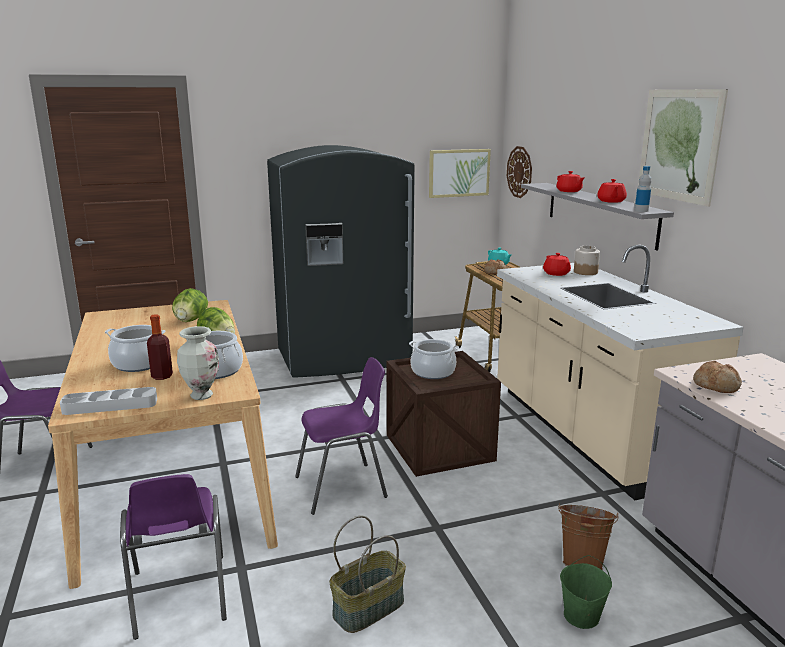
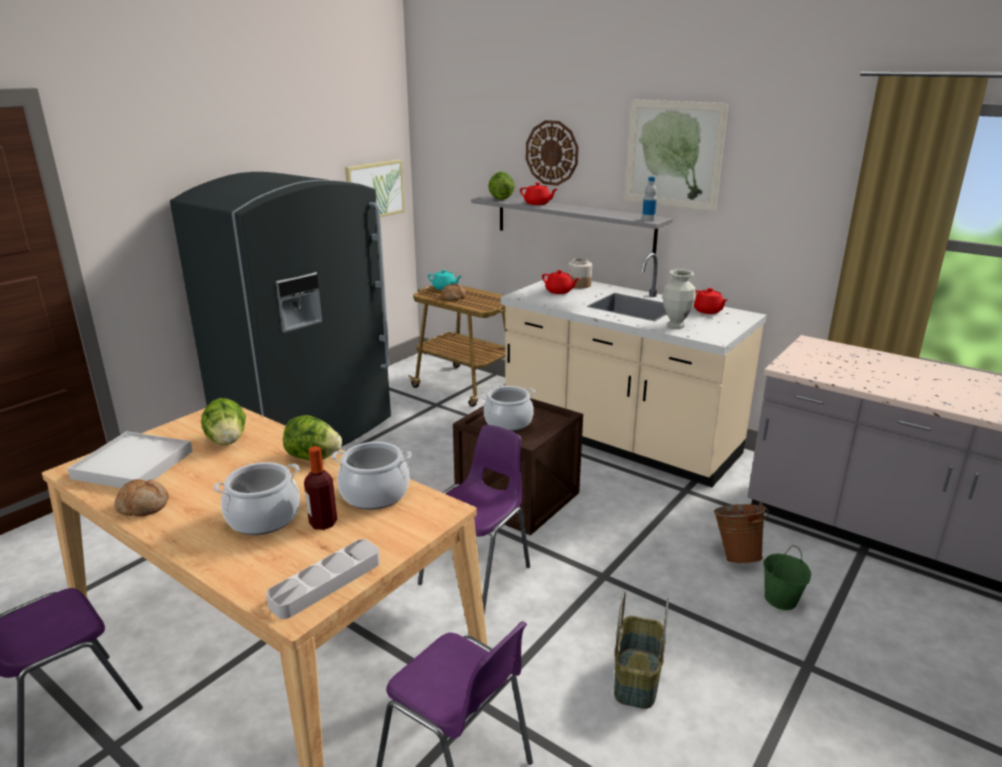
camera: 35 degrees left, 5 degrees up
vase [177,326,219,400] -> vase moved to [663,269,696,328]
wall clock [507,146,532,198] -> wall clock moved to [526,120,579,186]
red teapot [597,179,627,203] -> red teapot moved to [694,288,727,314]
bread [693,361,742,393] -> bread moved to [114,479,169,516]
none -> white tray [67,431,193,488]
none -> lettuce [488,171,515,200]

